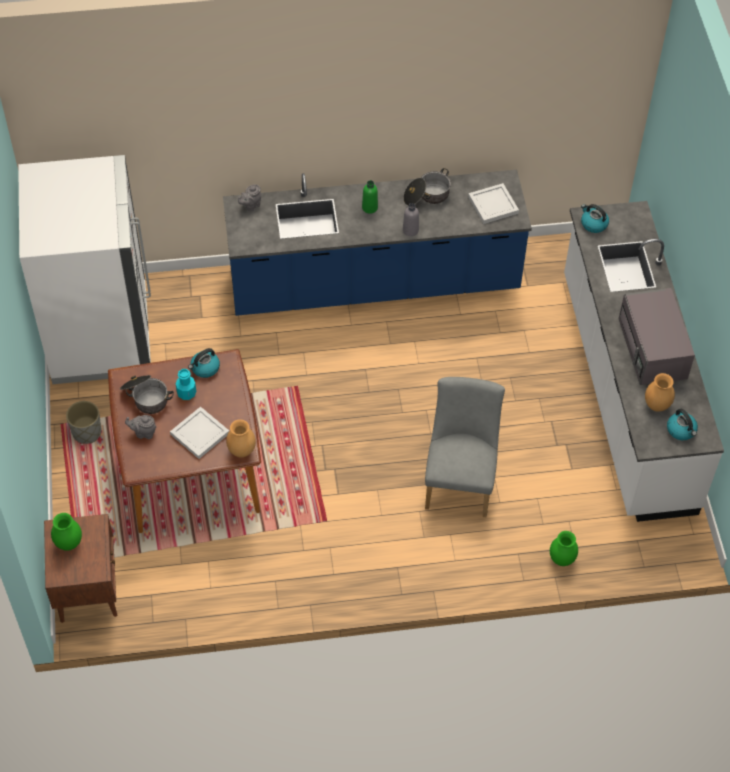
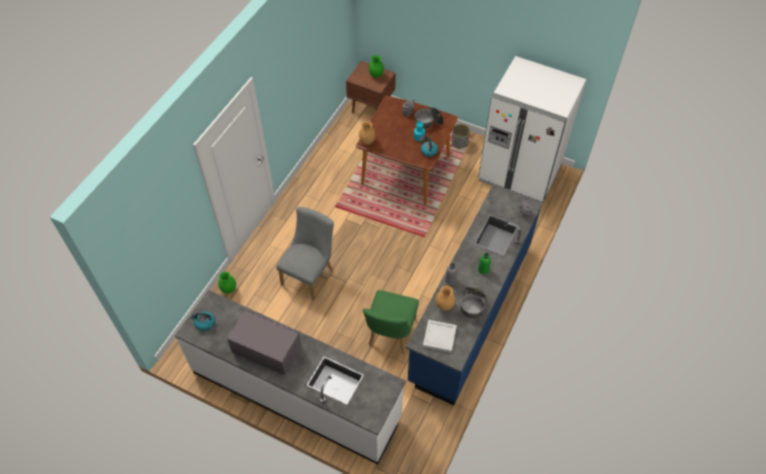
camera: 125 degrees right, 0 degrees up
white tray [170,407,229,459] -> none
grey chair [425,377,505,517] -> grey chair turned 105 degrees counterclockwise [276,207,334,300]
kettle [581,204,609,233] -> none
brown vase [645,373,675,412] -> brown vase moved to [435,286,455,311]
none -> green chair [363,290,419,354]

